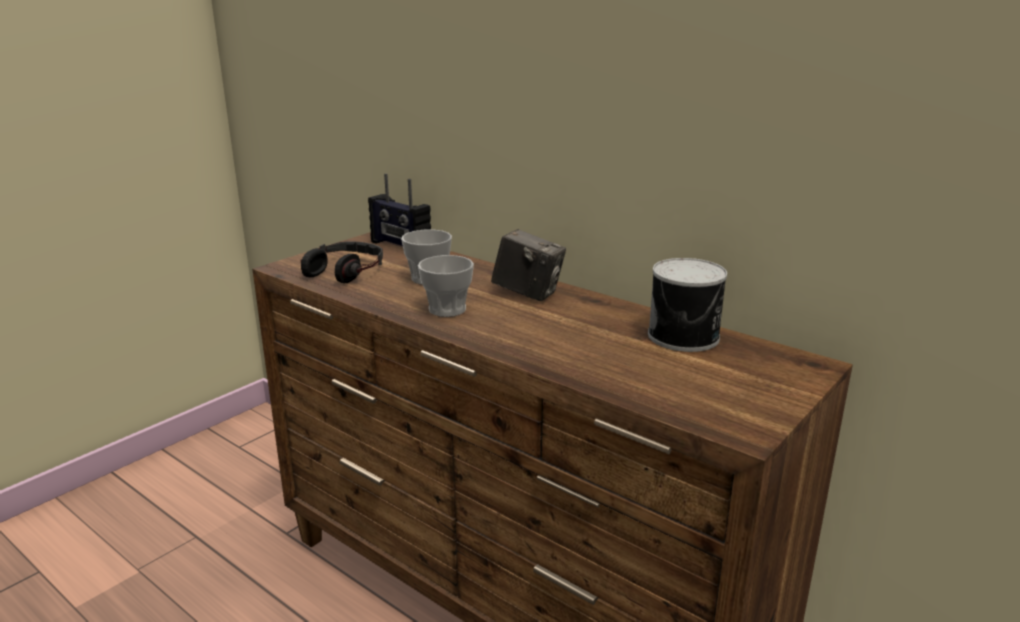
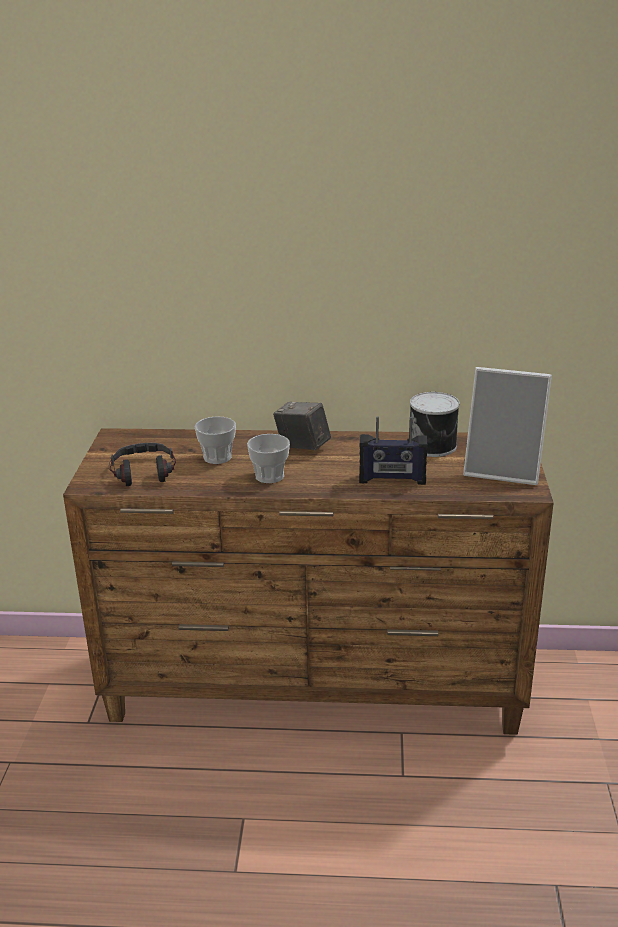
camera: 35 degrees left, 5 degrees up
radio [368,174,431,246] -> radio moved to [359,416,428,485]
camera [491,229,566,301] -> camera turned 135 degrees counterclockwise [273,402,331,450]
none -> picture frame [463,367,552,485]

